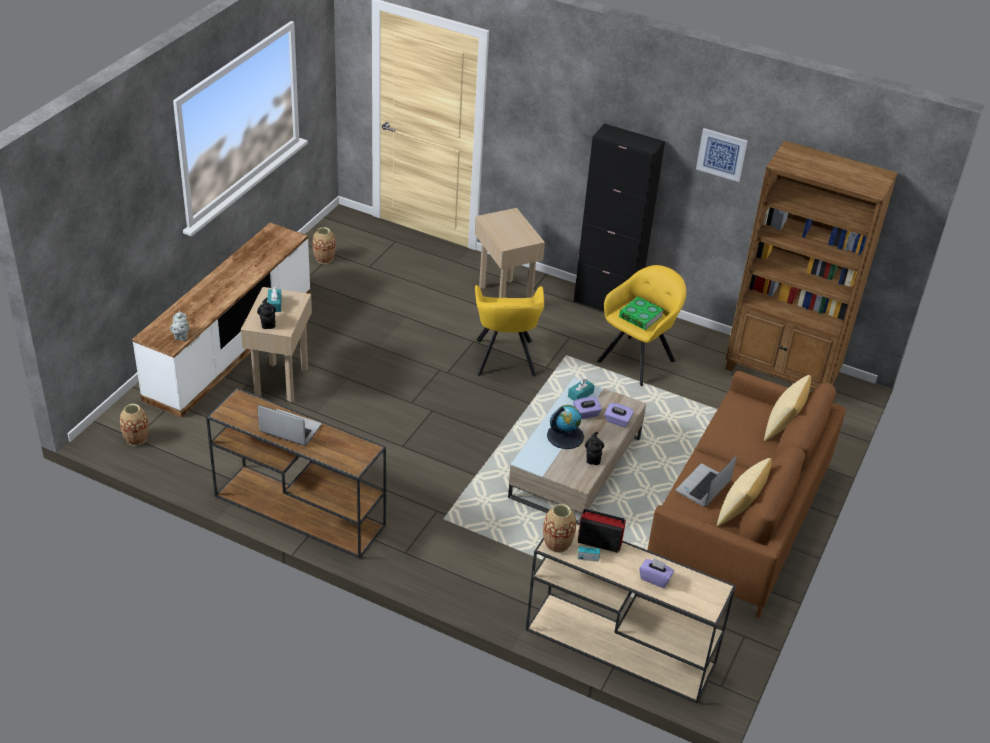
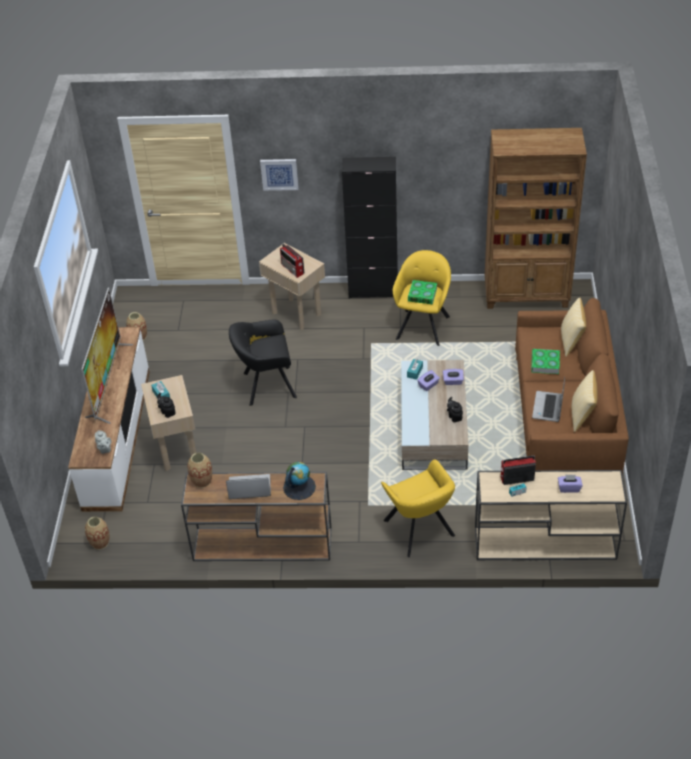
camera: 20 degrees left, 5 degrees up
yellow armchair [475,285,544,377] -> yellow armchair moved to [381,460,455,557]
vase [543,504,576,553] -> vase moved to [187,453,212,488]
globe [547,405,584,449] -> globe moved to [283,462,316,500]
picture [696,128,748,182] -> picture moved to [260,159,299,191]
none -> television [81,287,133,424]
none -> black armchair [229,319,297,406]
none -> radio [280,244,304,278]
none -> book [531,349,560,374]

